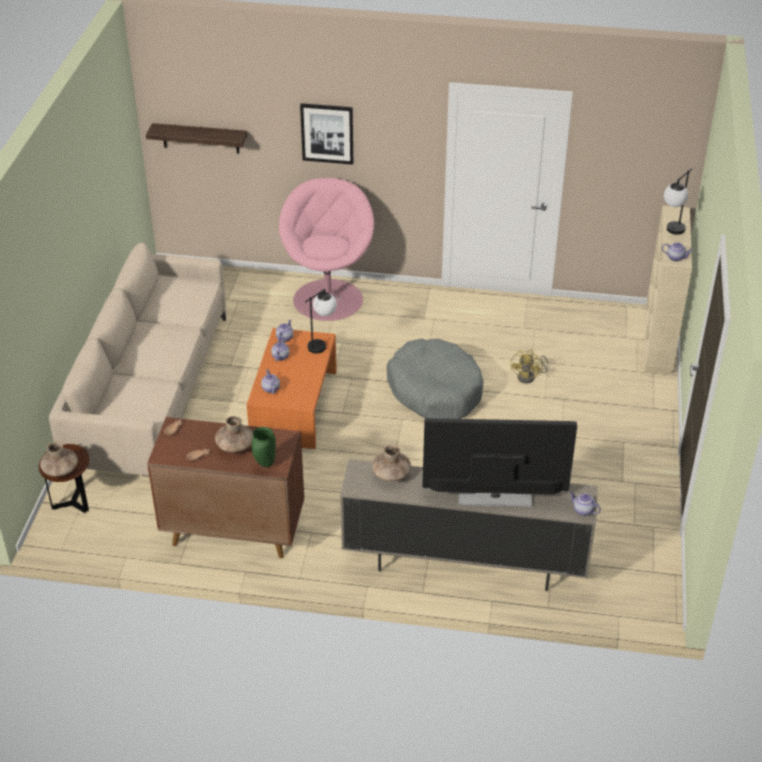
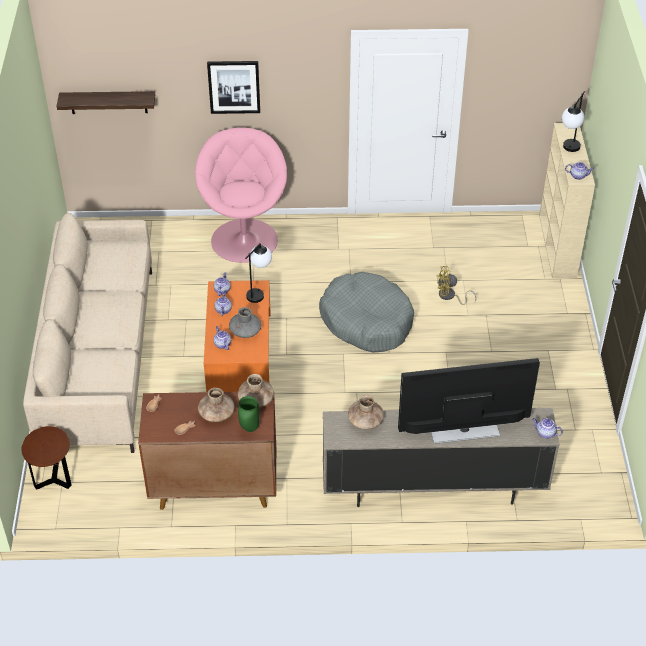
camera: 10 degrees left, 5 degrees up
brown vase [40,441,78,477] -> brown vase moved to [238,374,274,408]
yellow fan [511,350,548,383] -> yellow fan turned 75 degrees clockwise [436,266,476,305]
none -> grey vase [229,307,261,338]

